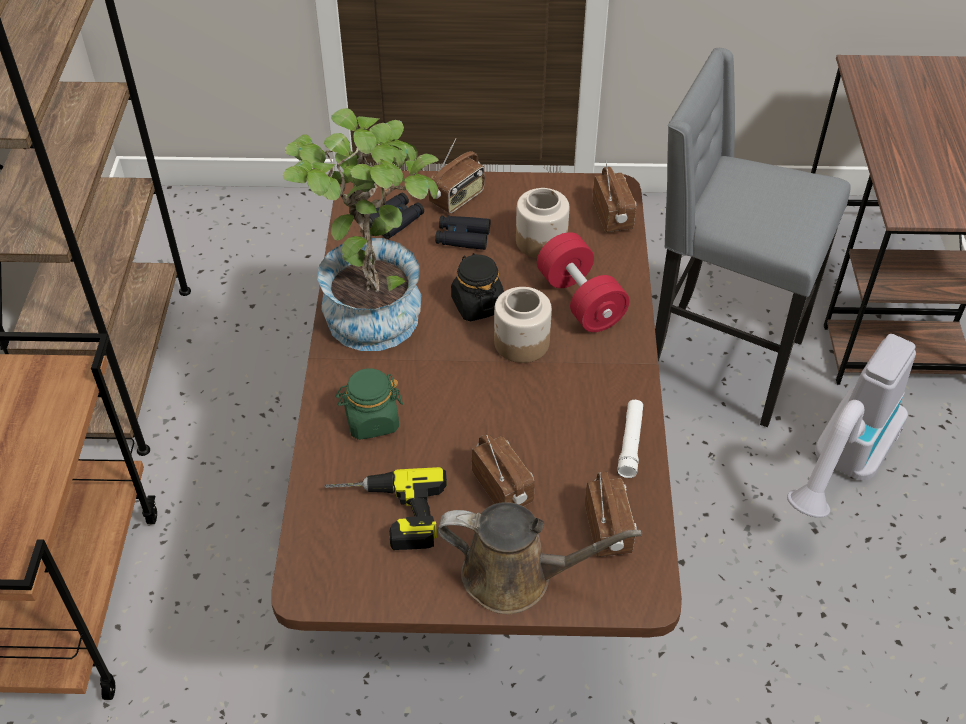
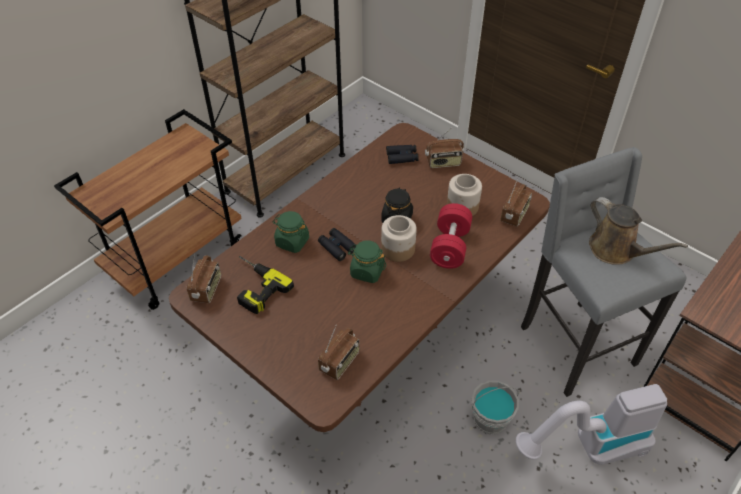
camera: 40 degrees right, 0 degrees up
potted plant [283,108,439,351] -> none
black binoculars [435,216,490,250] -> black binoculars moved to [318,228,356,261]
brown watering can [437,502,642,614] -> brown watering can moved to [589,197,688,265]
radio [471,434,535,506] -> radio moved to [187,253,221,303]
white flashlight [617,400,643,478] -> none
none -> green jar [348,240,386,283]
none -> grey bucket [472,380,519,435]

